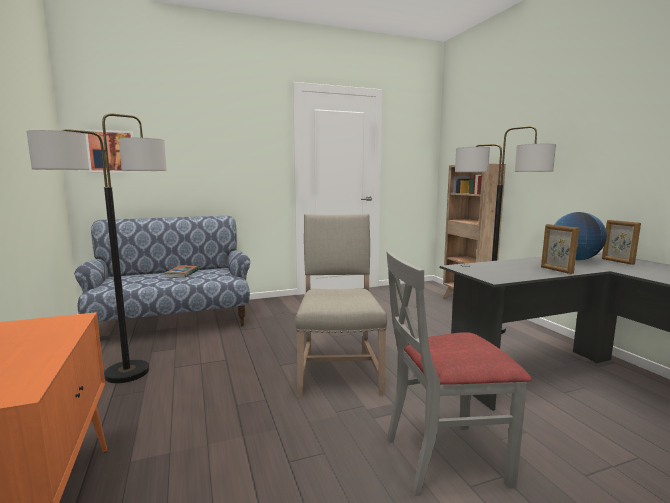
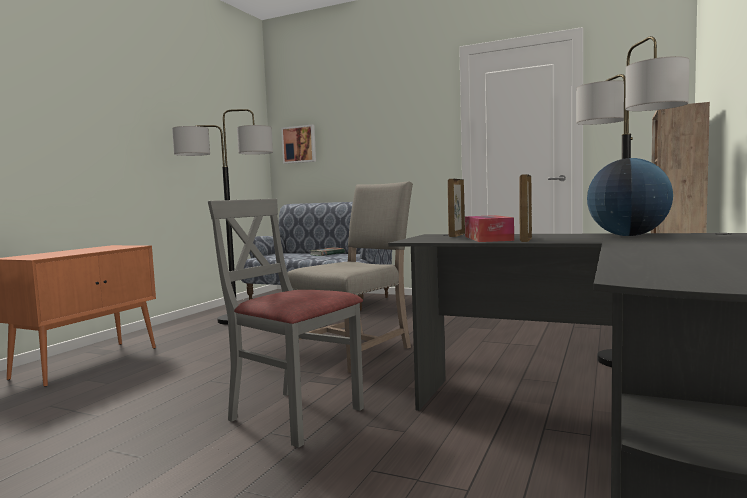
camera: 45 degrees right, 5 degrees down
picture frame [602,220,641,265] -> picture frame moved to [448,179,465,237]
none -> tissue box [465,215,514,242]

